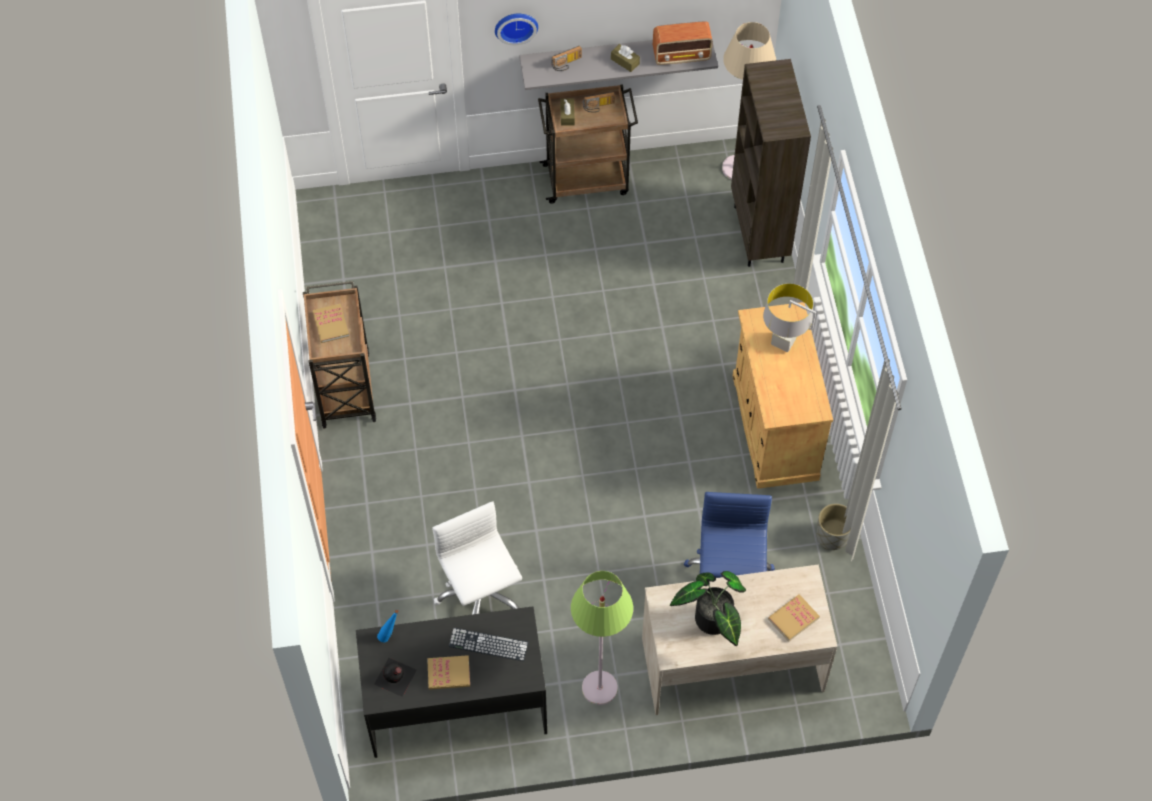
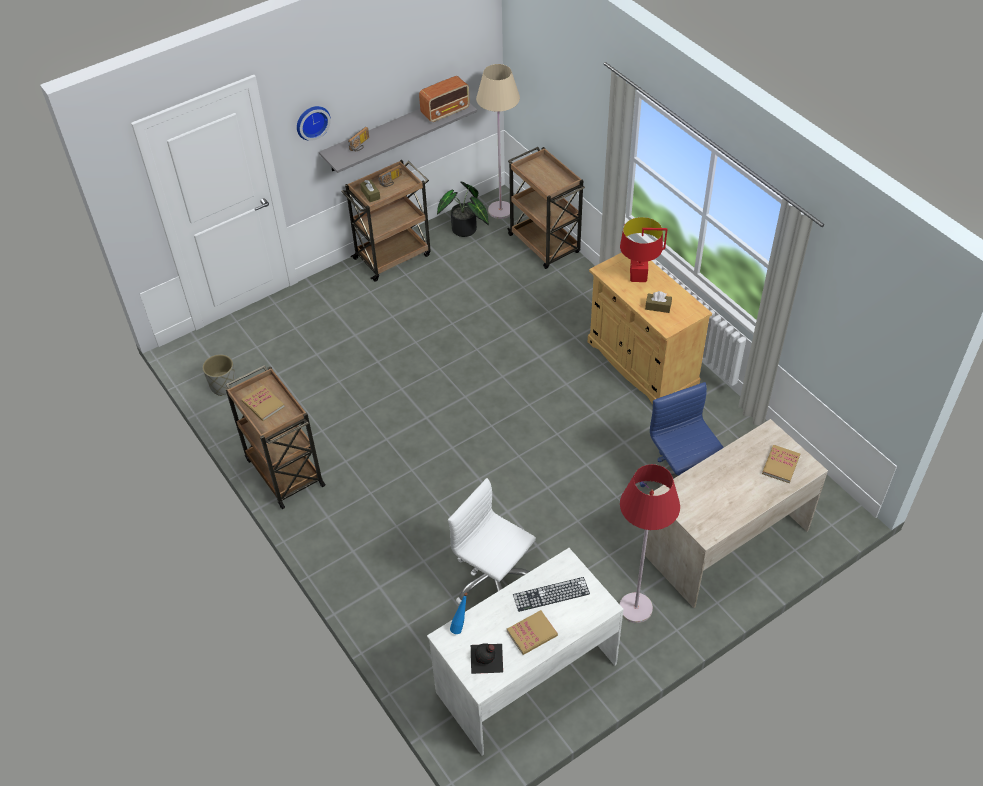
camera: 25 degrees left, 10 degrees down
black desk [356,606,547,758] -> white desk [427,548,624,755]
green floor lamp [571,571,633,705] -> red floor lamp [620,464,680,623]
brown tissue box [611,44,640,72] -> brown tissue box moved to [645,291,672,313]
potted plant [670,571,746,646] -> potted plant moved to [437,181,489,237]
brown bookcase [731,59,811,267] -> brown cart [507,147,585,269]
grey table lamp [763,284,816,352] -> red table lamp [620,217,668,282]
grey planter [817,504,851,550] -> grey planter moved to [203,354,237,396]

